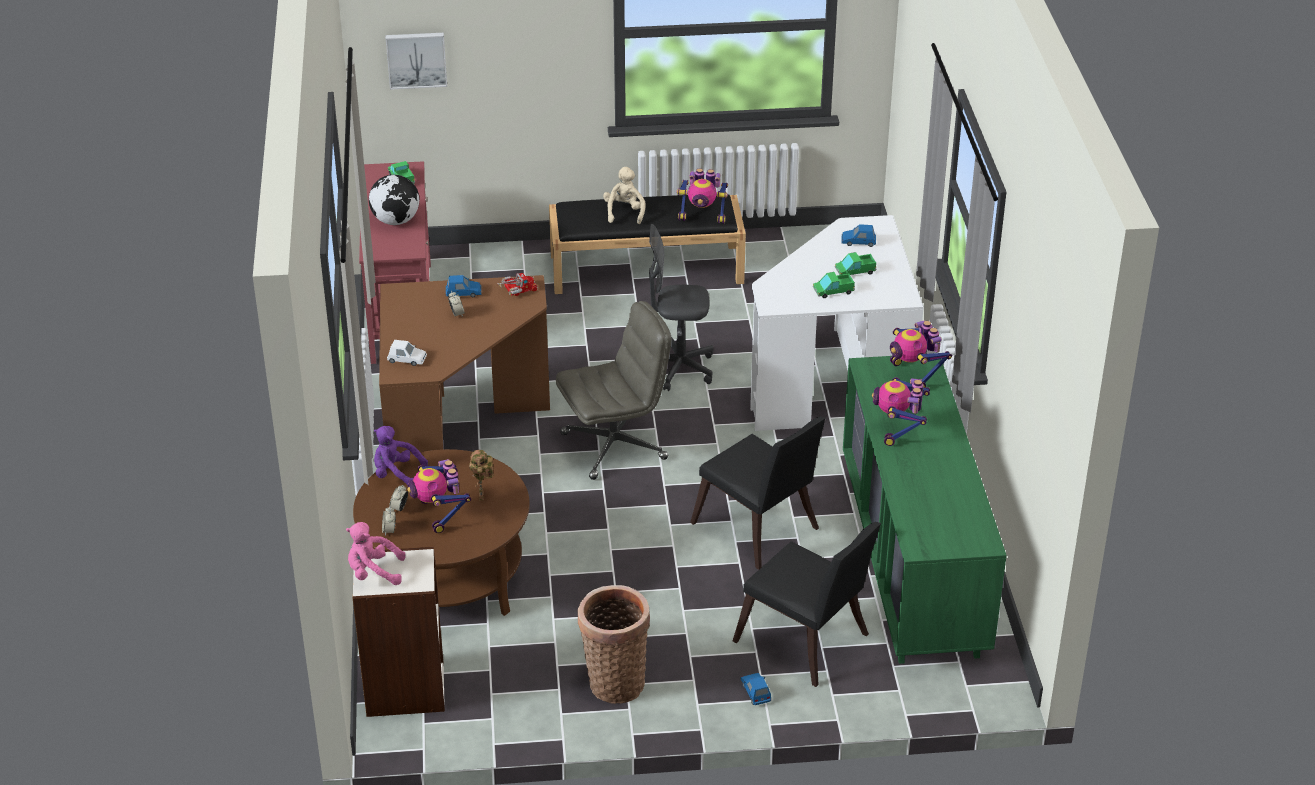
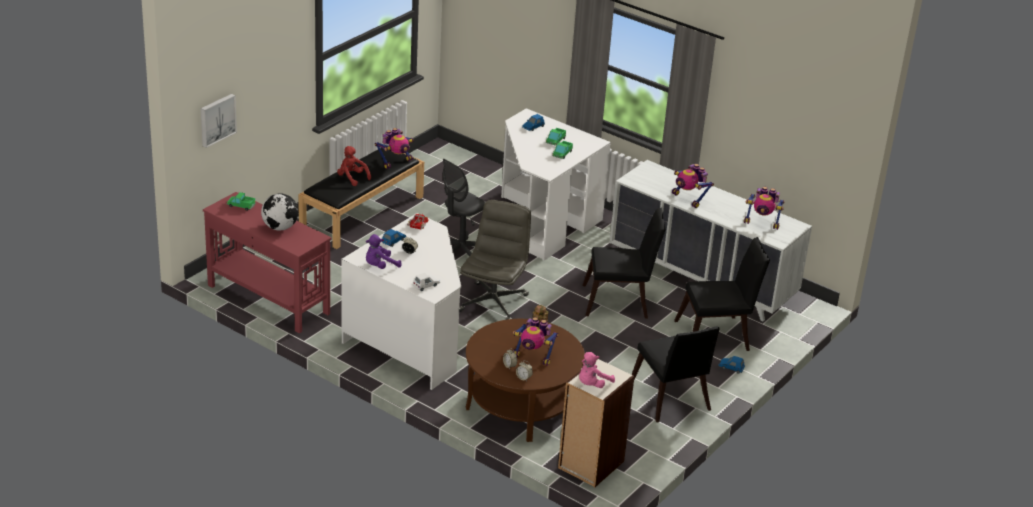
camera: 50 degrees left, 5 degrees down
purple plush toy [374,426,428,485] -> purple plush toy moved to [366,234,402,269]
brown desk [379,275,550,455] -> white desk [341,213,461,390]
basket [578,585,650,704] -> black chair [632,326,720,423]
beige plush toy [603,167,645,224] -> red plush toy [337,146,371,186]
green dresser [843,356,1007,664] -> white dresser [609,160,812,322]
toy robot [890,321,952,388] -> toy robot moved to [744,187,785,230]

